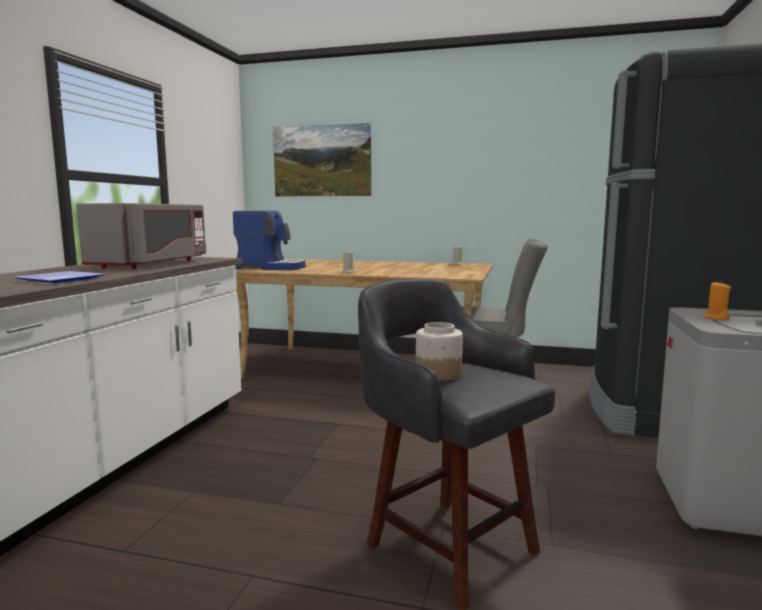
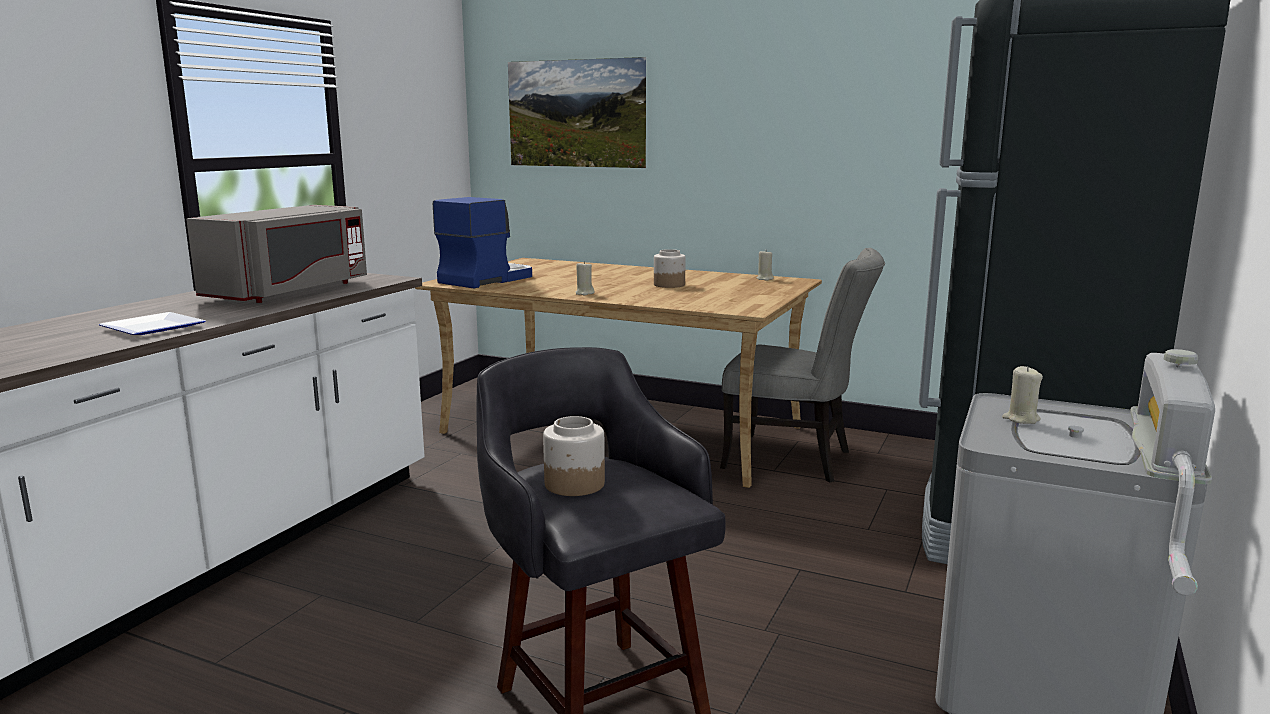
camera: 10 degrees right, 5 degrees up
coffee machine [233,211,305,270] -> coffee machine turned 75 degrees counterclockwise [433,197,532,288]
orange candle [703,281,731,320] -> beige candle [1002,366,1043,424]
none -> jar [654,249,686,288]

